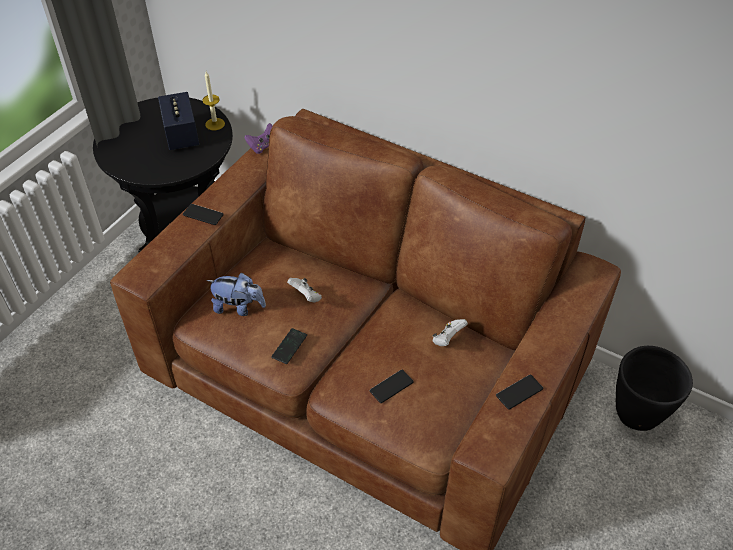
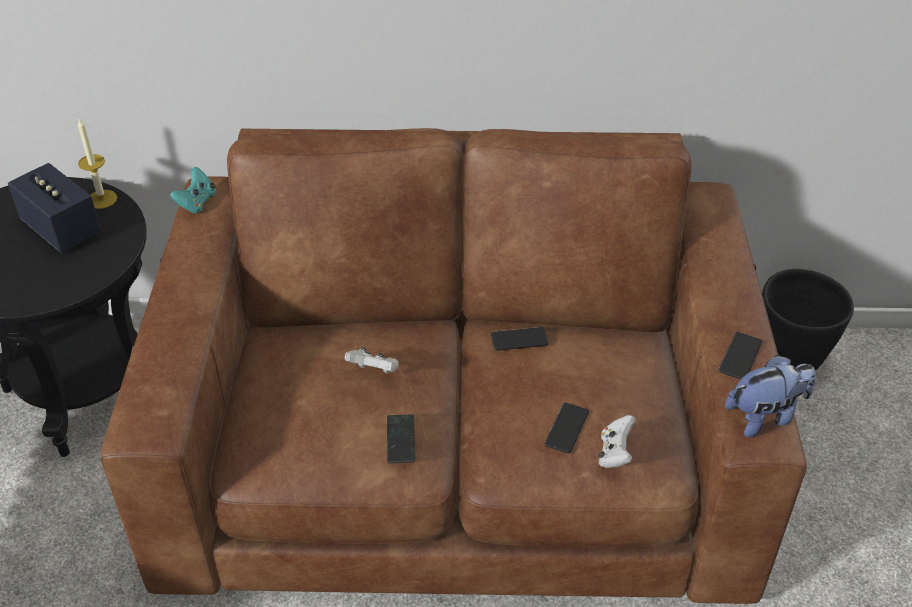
camera: 30 degrees left, 5 degrees down
phone [183,204,224,225] -> phone moved to [491,327,548,351]
plush toy [206,273,266,316] -> plush toy moved to [725,355,816,437]
purple game controller [244,123,273,154] -> turquoise game controller [170,167,216,213]
white game controller [433,319,468,346] -> white game controller moved to [599,415,636,468]

